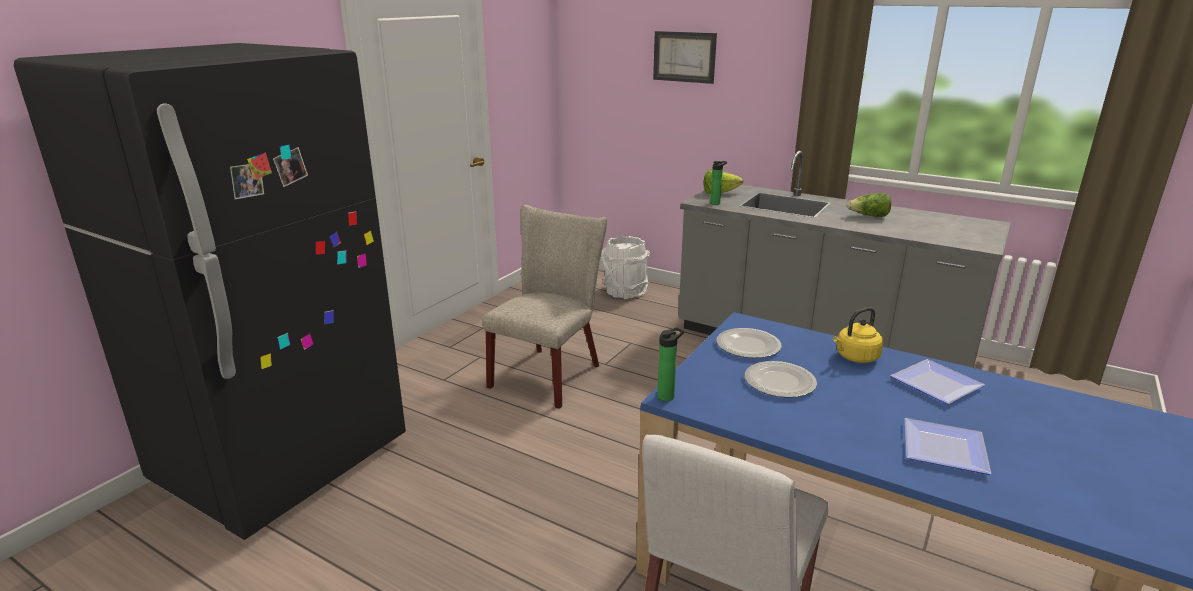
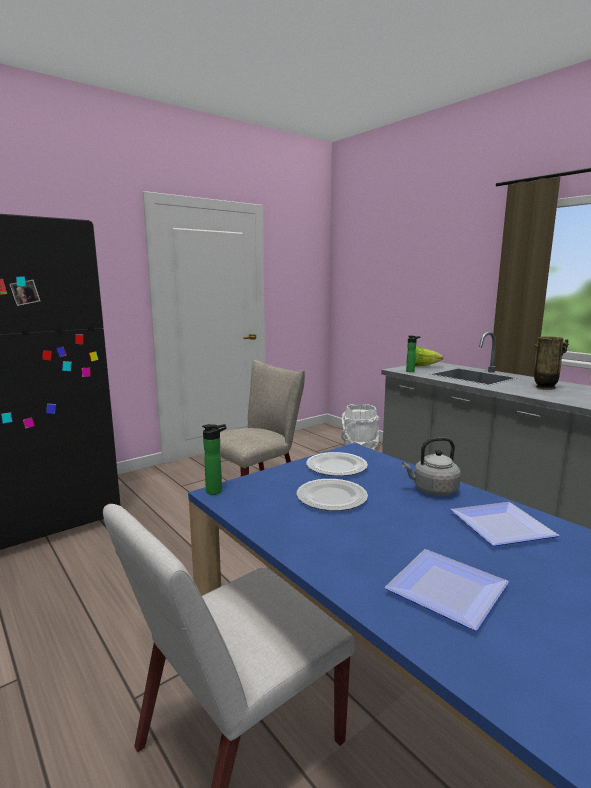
camera: 20 degrees right, 10 degrees down
picture [653,31,717,84] -> none
yellow kettle [833,307,883,363] -> grey kettle [402,437,461,496]
lettuce [847,193,891,217] -> vase [534,336,569,390]

